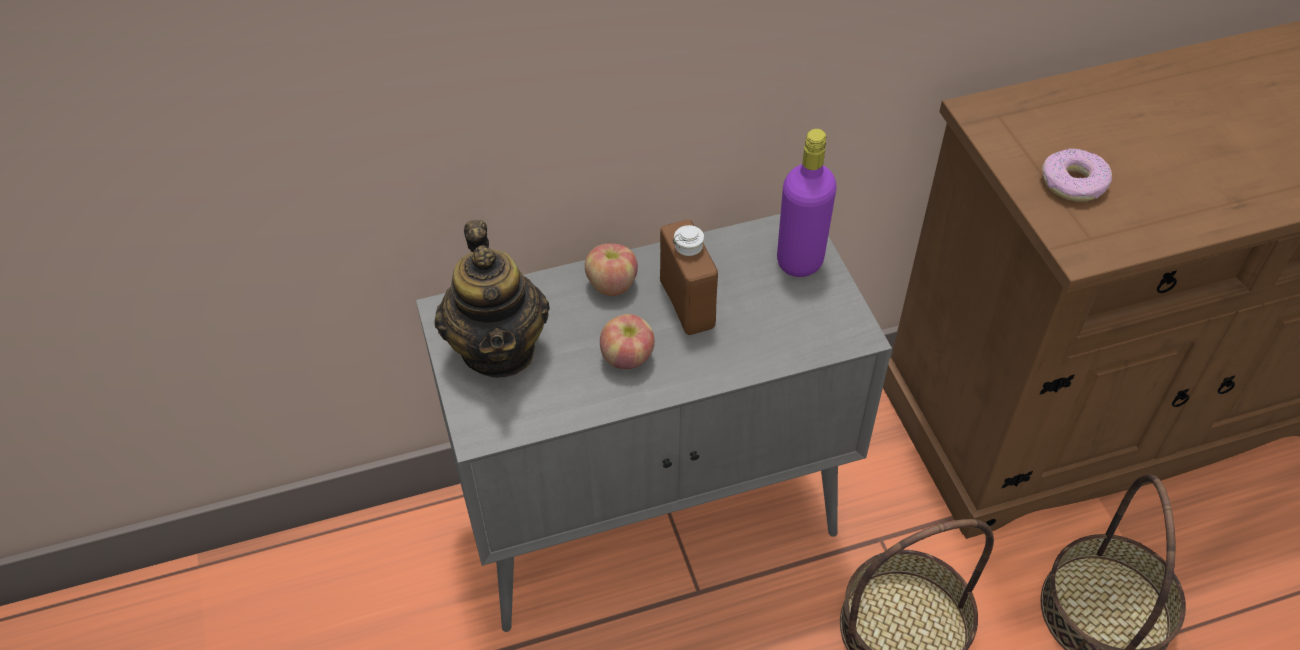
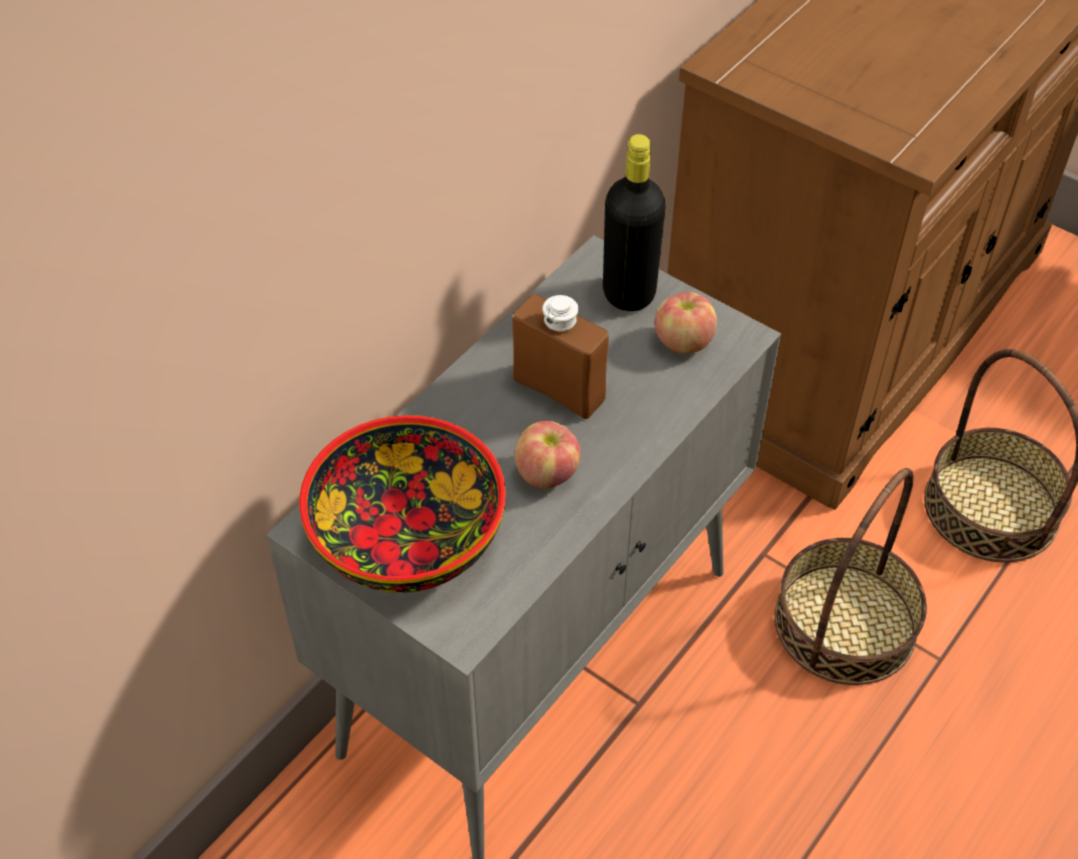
camera: 35 degrees left, 0 degrees up
teapot [434,220,550,378] -> bowl [299,415,506,593]
apple [585,244,638,296] -> apple moved to [655,292,717,354]
purple bottle [777,129,837,277] -> black bottle [603,134,666,311]
donut [1042,148,1112,202] -> none

